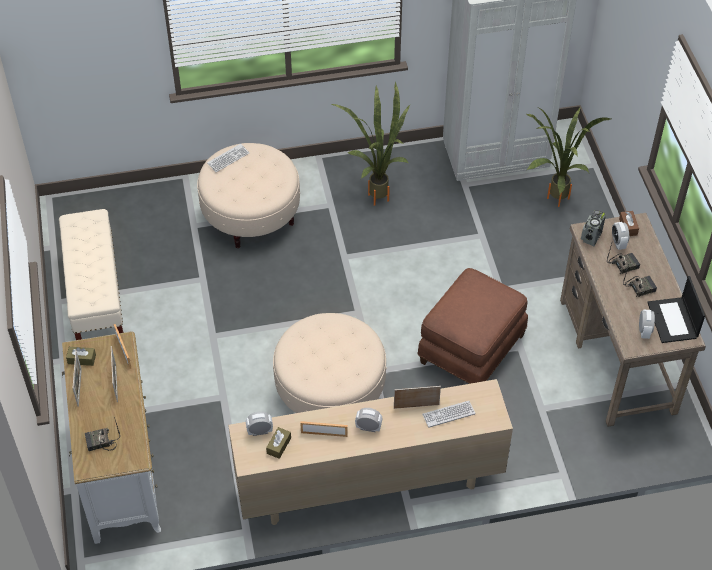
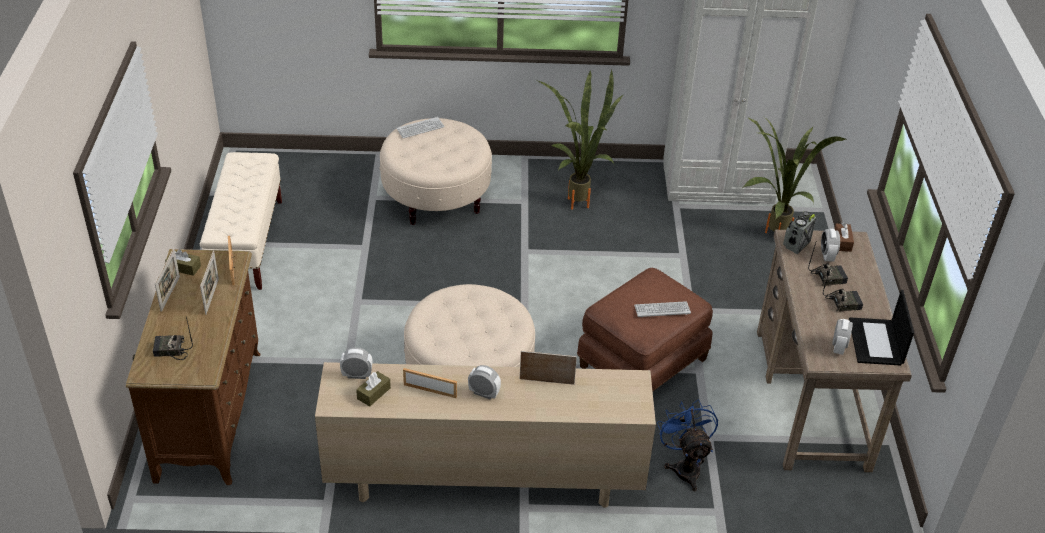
camera: 10 degrees right, 10 degrees down
white dresser [62,331,161,544] -> brown dresser [126,249,260,485]
keyboard [422,401,476,428] -> keyboard moved to [634,301,691,317]
none -> blue fan [657,400,718,491]

